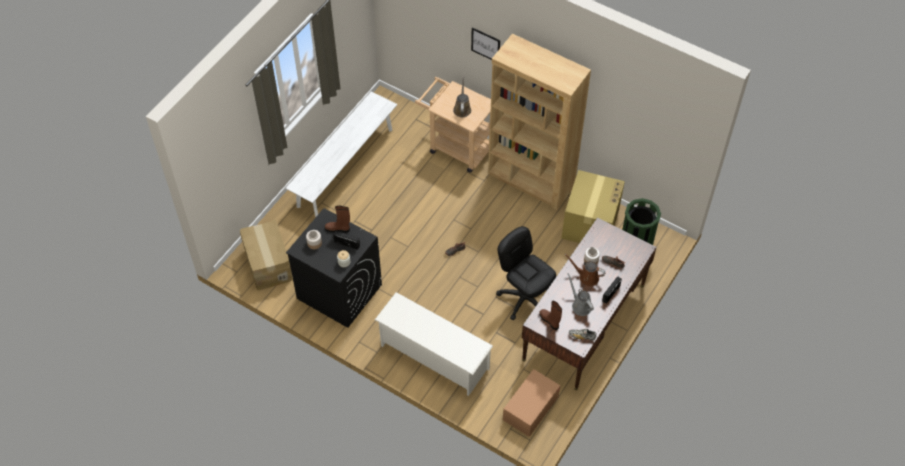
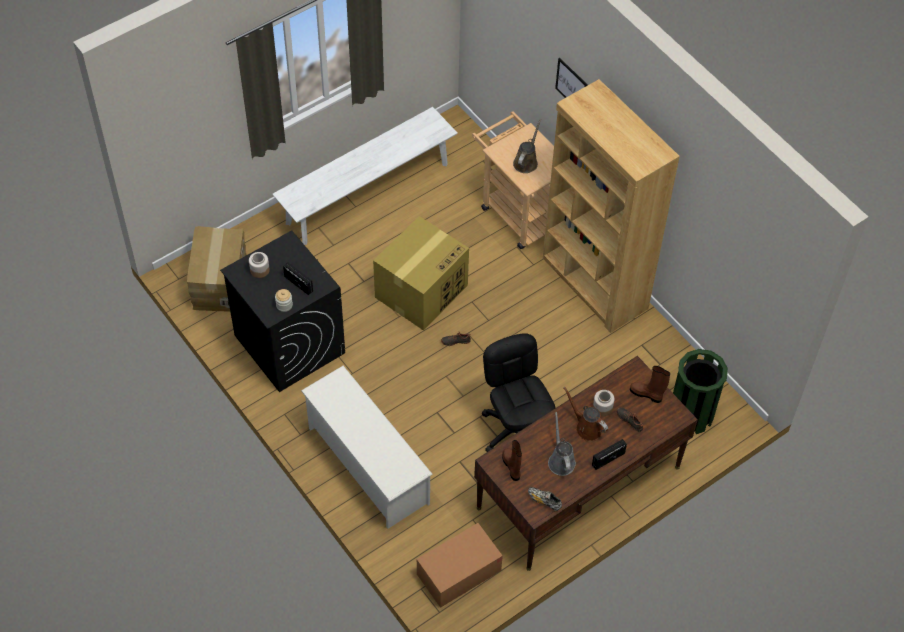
camera: 20 degrees right, 0 degrees up
brown boot [325,206,350,233] -> brown boot moved to [630,366,670,403]
cardboard box [561,170,625,243] -> cardboard box moved to [373,216,469,331]

